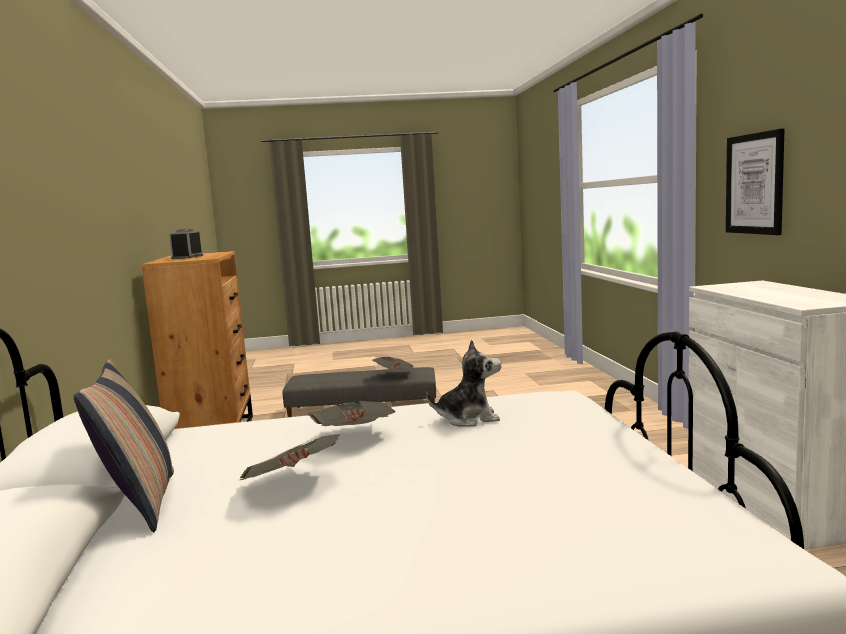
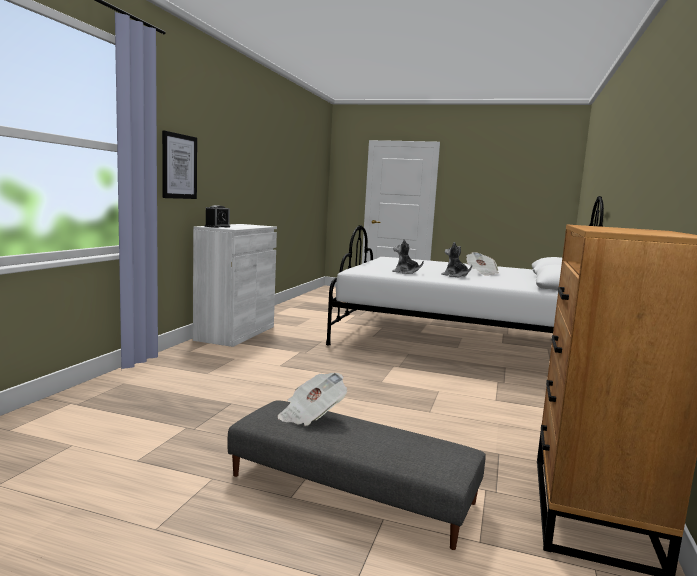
camera: 155 degrees left, 0 degrees up
pillow [74,359,174,532] -> none
alarm clock [169,229,203,259] -> alarm clock moved to [205,205,230,228]
newspaper [307,401,395,426] -> plush toy [441,242,472,277]

